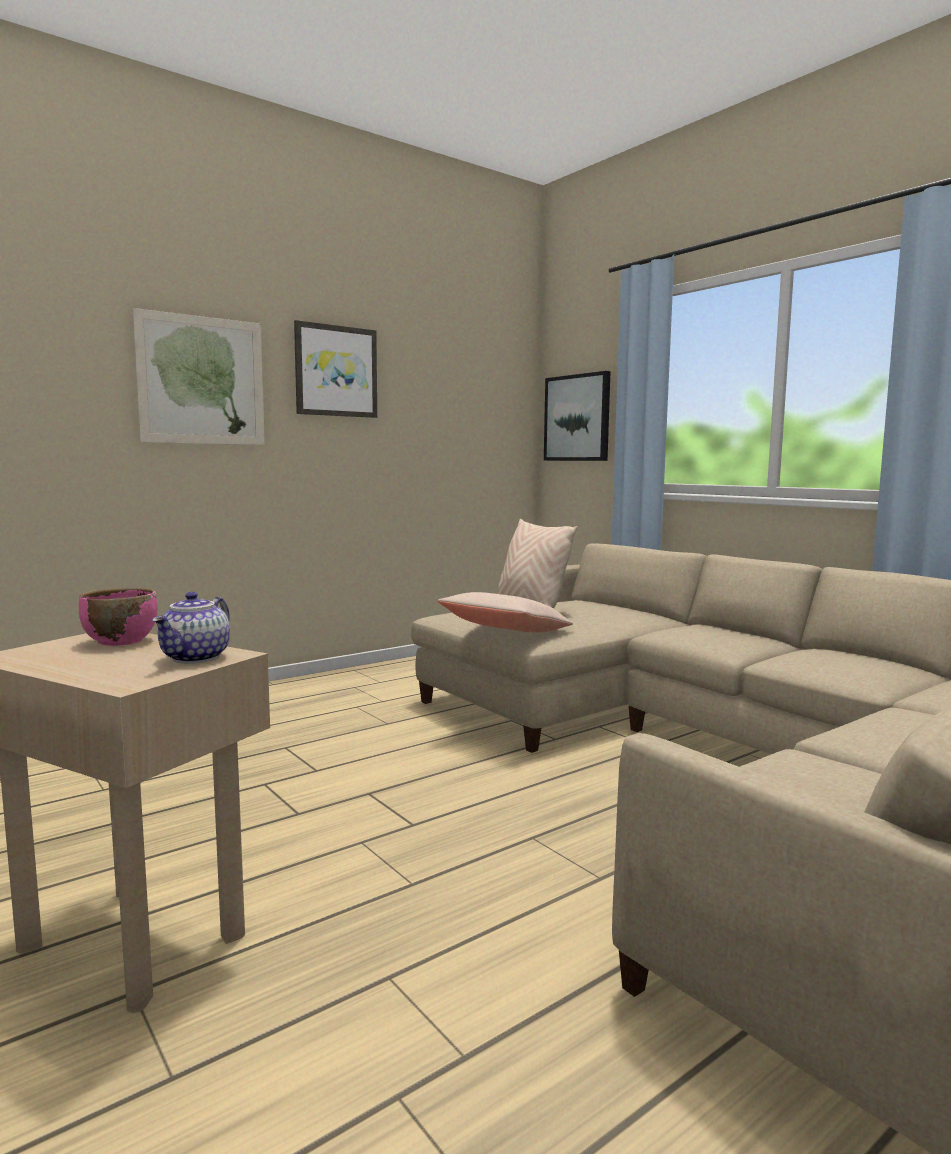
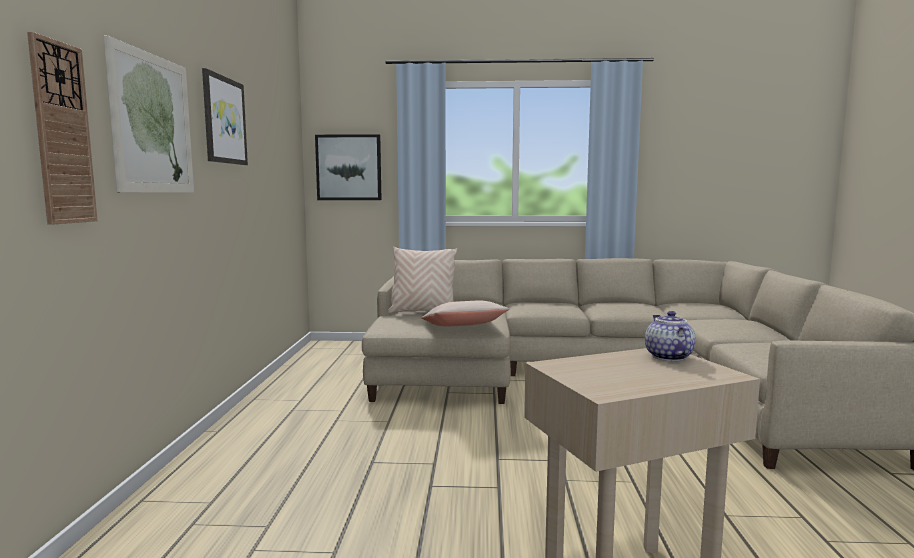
camera: 50 degrees left, 0 degrees up
pink bowl [79,588,158,646] -> none
teapot [152,592,230,664] -> teapot turned 150 degrees counterclockwise [645,311,696,361]
none -> wall clock [27,32,98,225]

